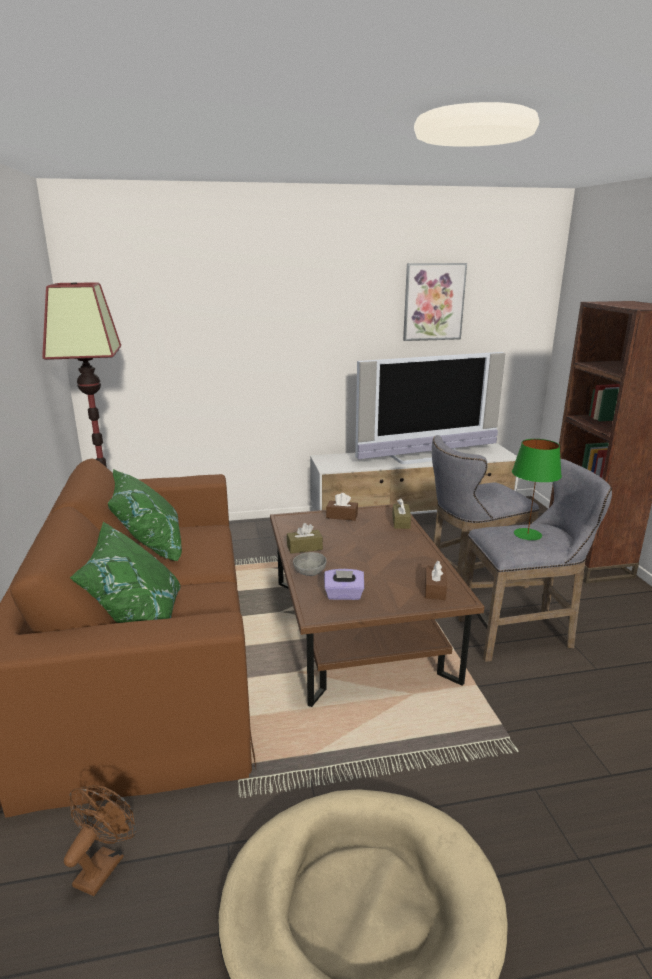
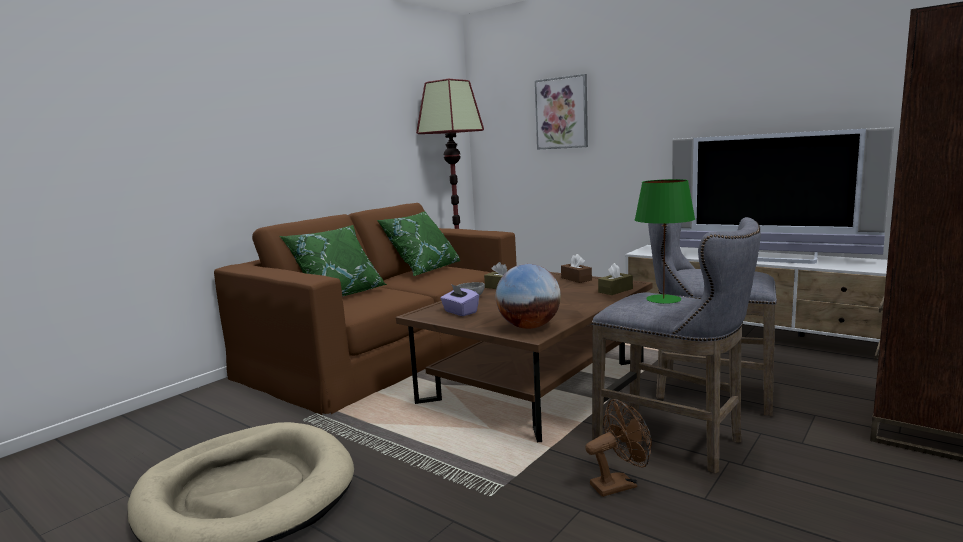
camera: 50 degrees right, 10 degrees down
brown fan [64,785,136,896] -> brown fan moved to [585,399,652,497]
picture [403,263,467,341] -> picture moved to [535,74,588,150]
brown tissue box [425,561,447,600] -> globe [496,264,561,329]

